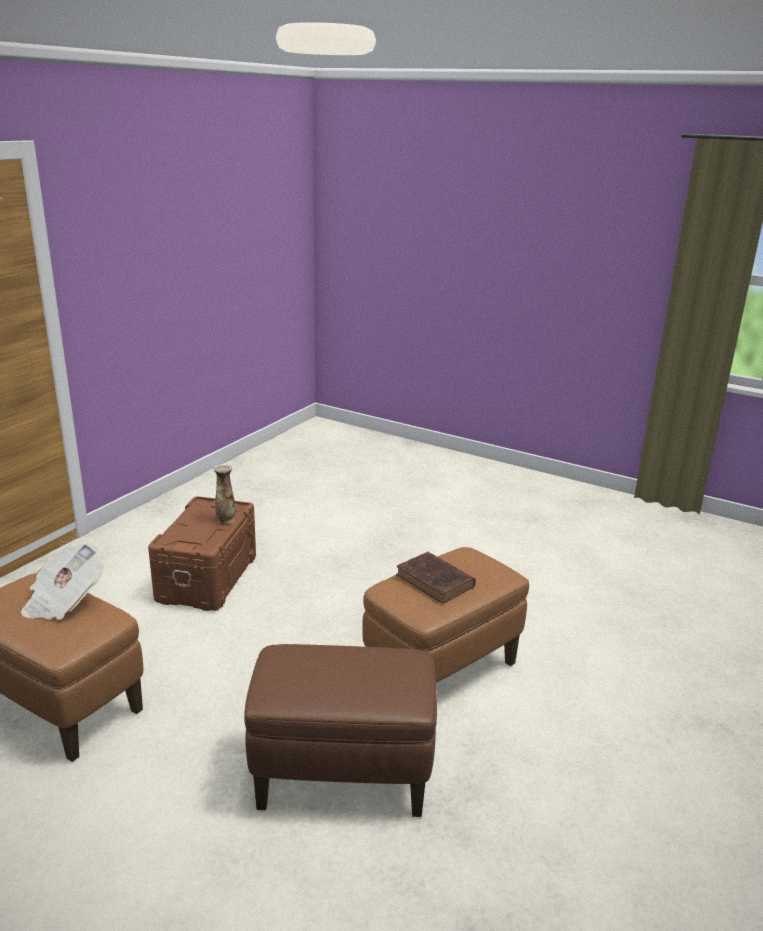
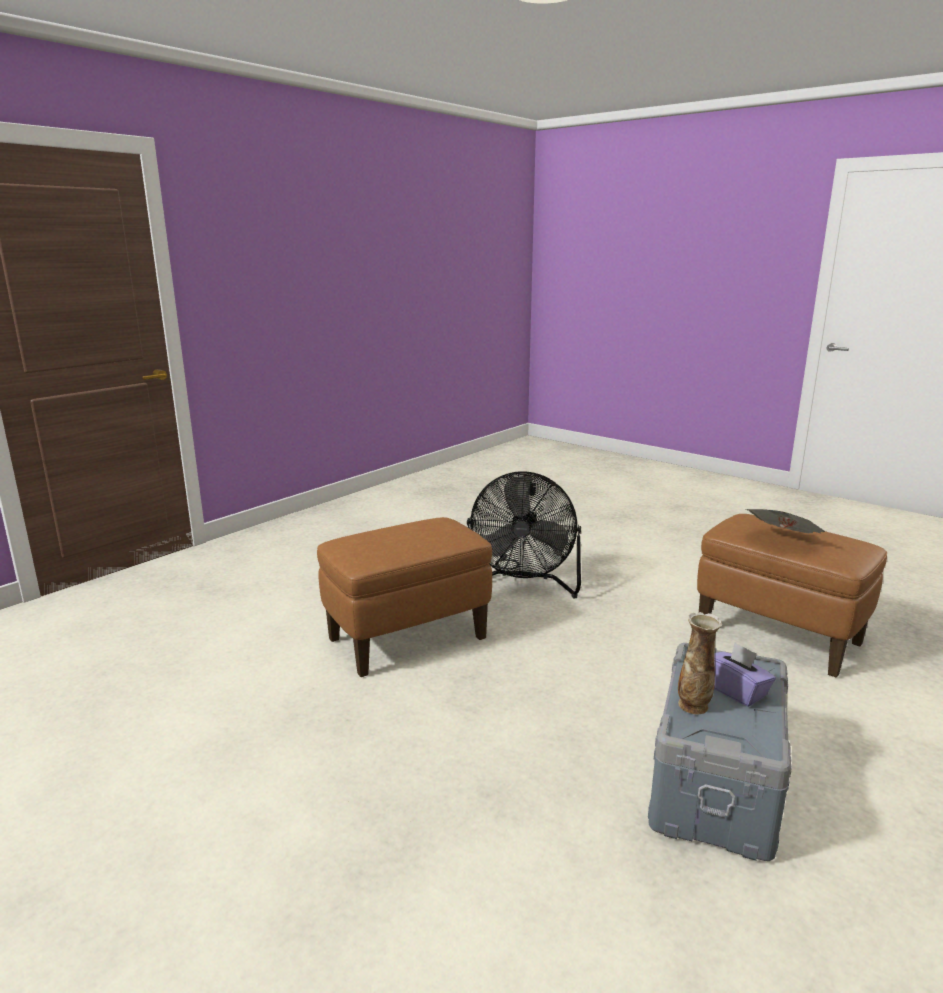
camera: 170 degrees left, 5 degrees down
brown storage box [148,496,256,611] -> grey storage box [648,643,792,861]
brown ottoman [244,644,437,817] -> black fan [467,471,581,599]
brown book [396,552,476,604] -> none
none -> purple tissue box [714,642,776,707]

